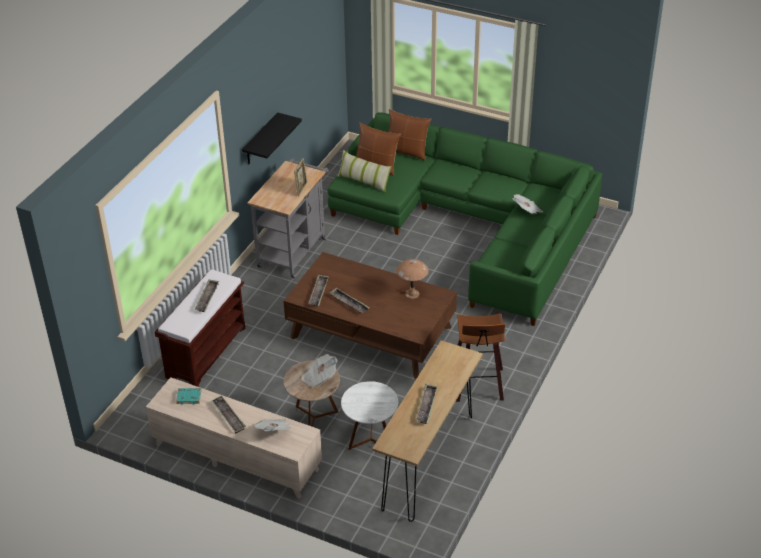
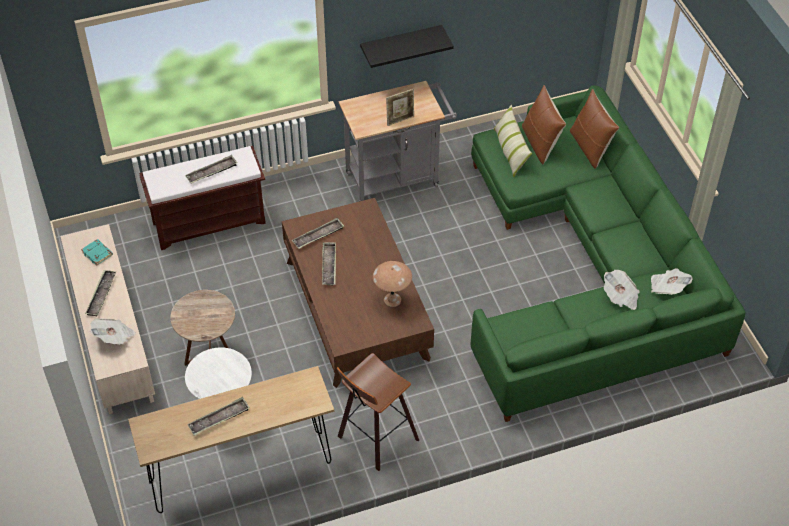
camera: 45 degrees right, 10 degrees up
newspaper [301,354,338,388] -> newspaper moved to [651,268,692,295]

